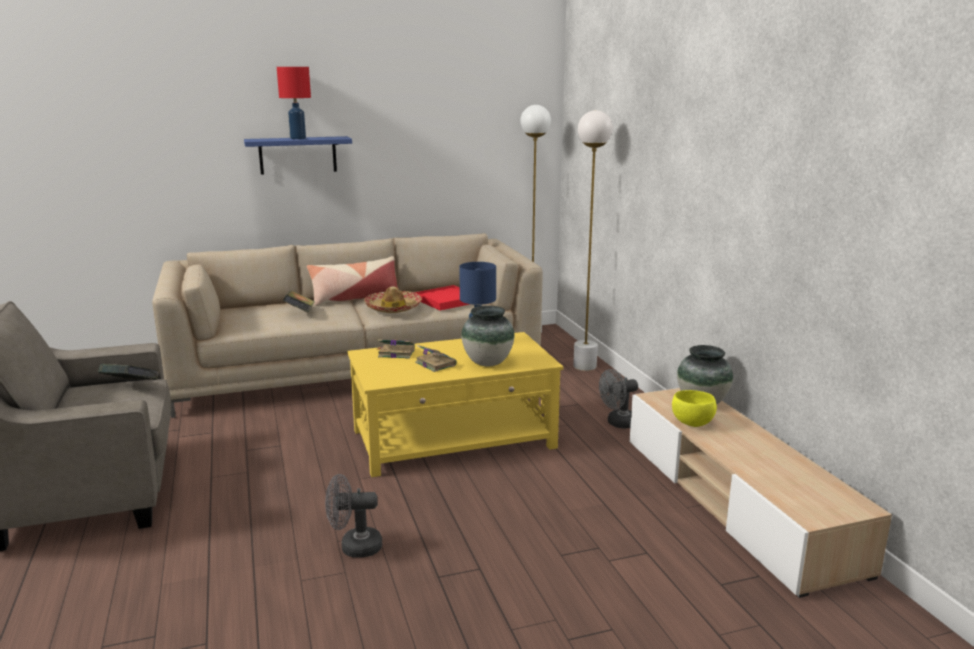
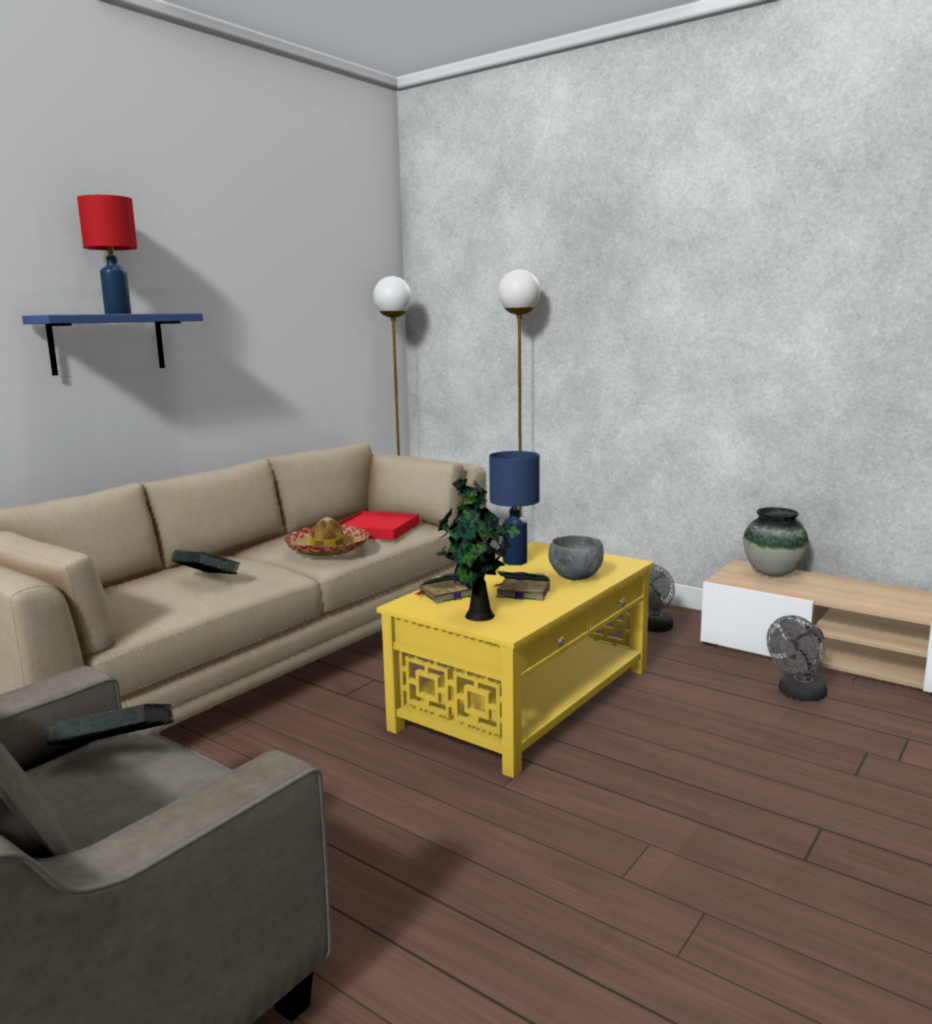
camera: 35 degrees left, 5 degrees down
pillow [307,256,399,306] -> none
grey fan [325,474,382,558] -> grey fan moved to [767,615,827,701]
vase [461,305,515,366] -> grey bowl [548,535,604,580]
yellow bowl [672,390,717,427] -> none
none -> potted plant [436,477,521,621]

